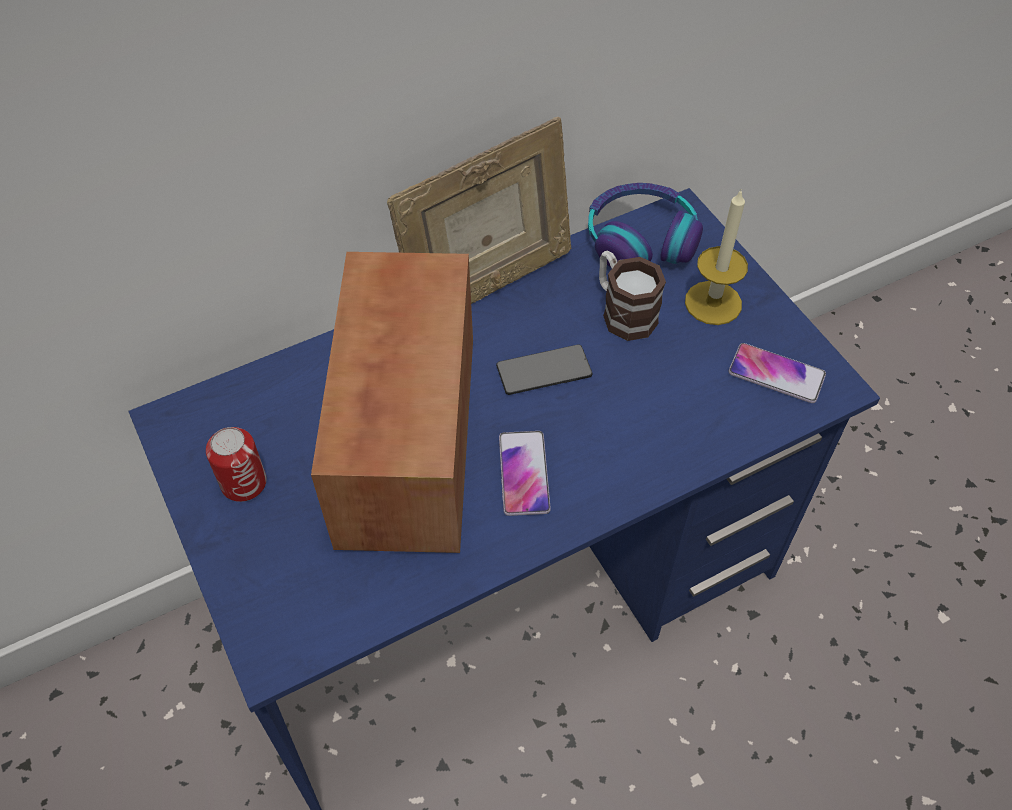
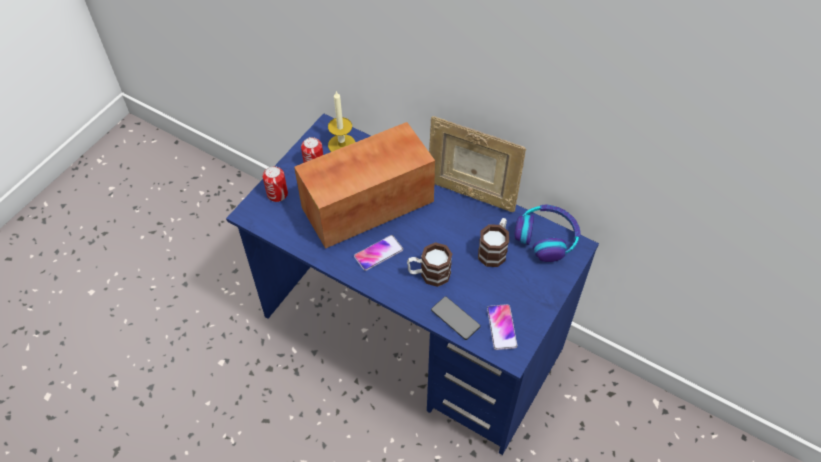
camera: 60 degrees right, 0 degrees up
phone [496,344,592,395] -> phone moved to [431,296,481,340]
candle [685,190,748,325] -> candle moved to [328,91,355,152]
none -> can [263,166,288,202]
none -> mug [407,242,452,287]

